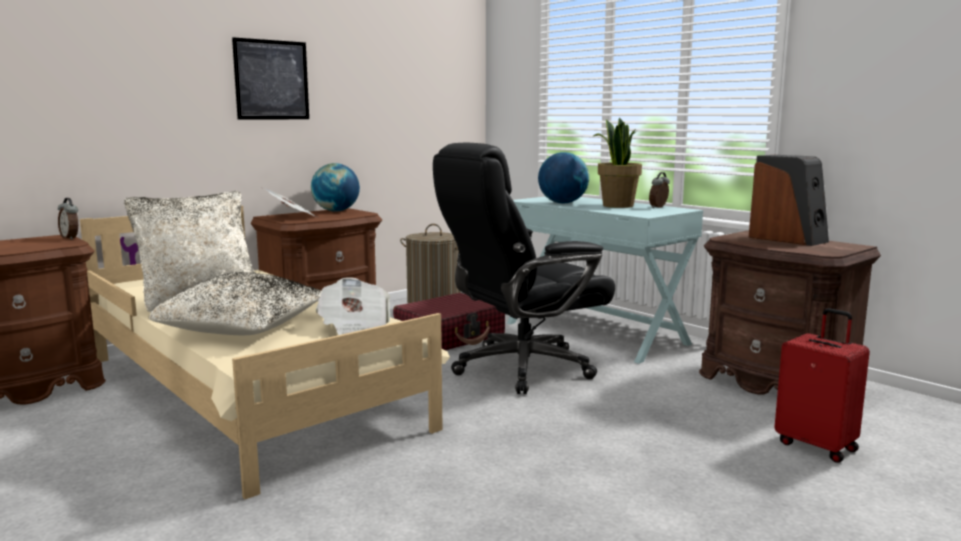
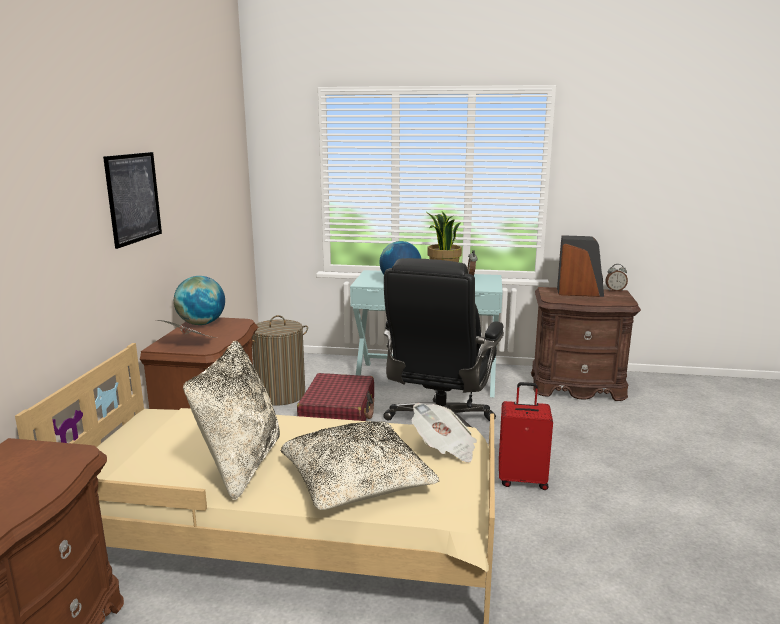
camera: 40 degrees left, 5 degrees up
alarm clock [58,198,78,240] -> alarm clock moved to [605,264,628,291]
red suitcase [774,308,870,463] -> red suitcase moved to [499,382,553,490]

